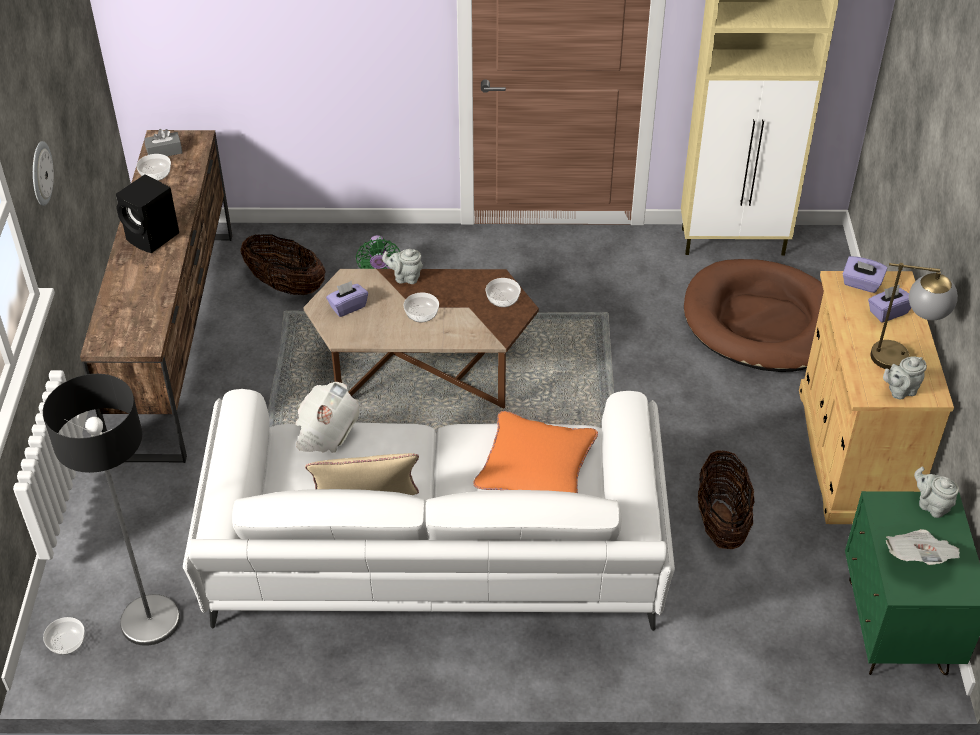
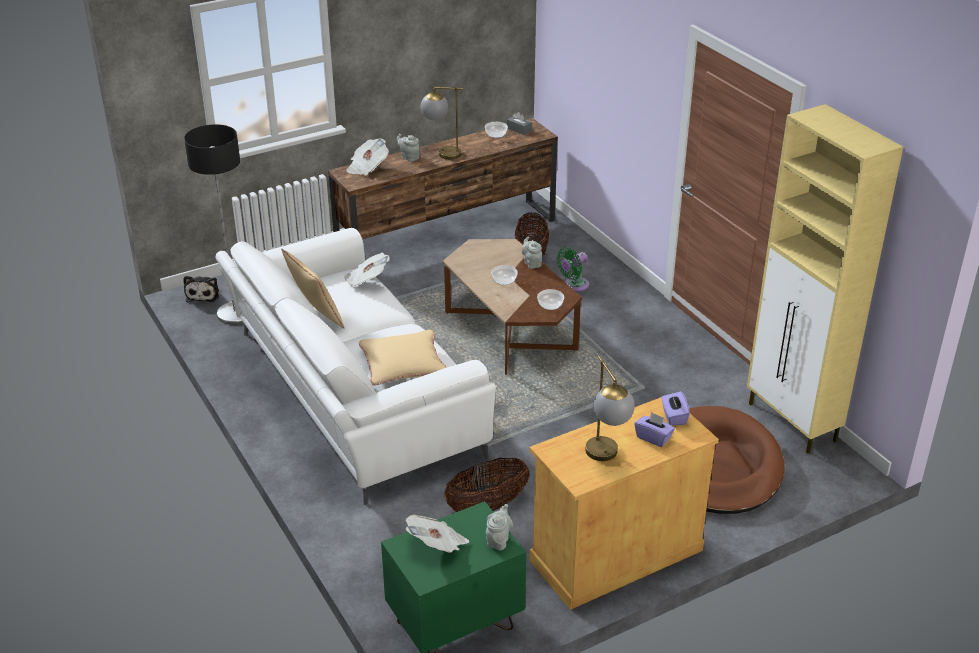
camera: 60 degrees right, 10 degrees down
wall clock [33,141,54,206] -> none
bowl [43,617,85,655] -> plush toy [183,276,219,302]
black speaker [116,174,179,253] -> table lamp [421,87,463,160]
purple tissue box [326,281,368,317] -> none
orange pillow [473,411,598,493] -> beige pillow [359,330,447,385]
grey teapot [883,356,927,399] -> grey teapot moved to [397,134,420,162]
none -> newspaper [346,138,389,175]

